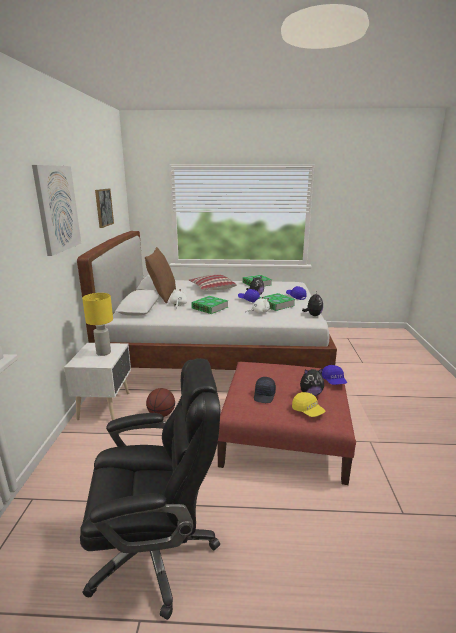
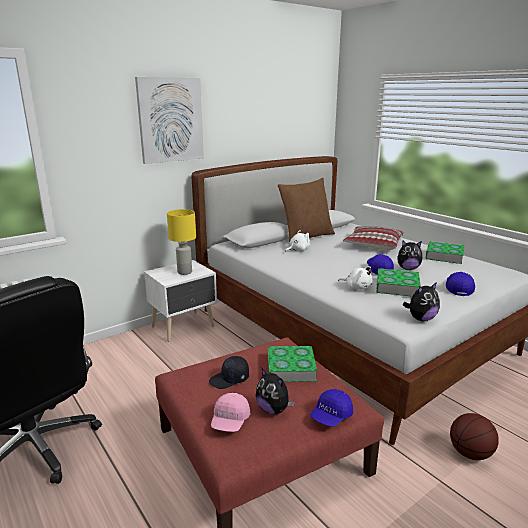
camera: 50 degrees right, 0 degrees up
picture [95,189,114,228] -> none
basketball [146,388,175,417] -> basketball moved to [450,413,499,460]
book [191,296,228,314] -> book moved to [268,346,317,382]
yellow cap [292,392,325,417] -> pink cap [211,393,250,432]

